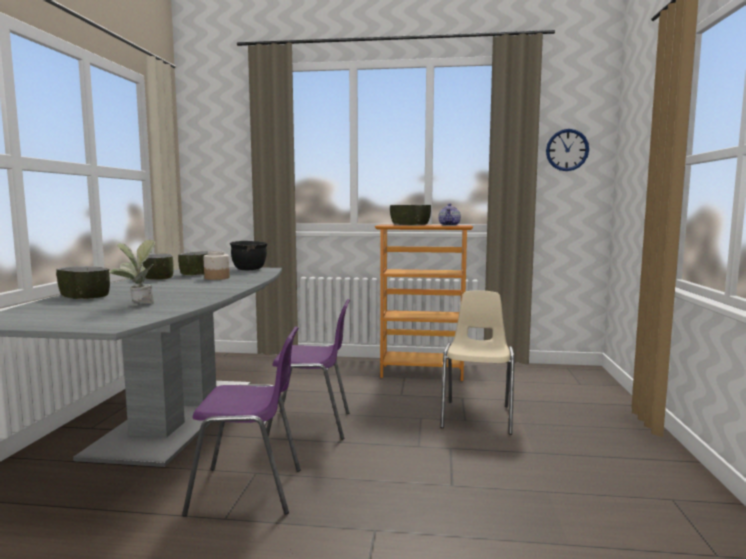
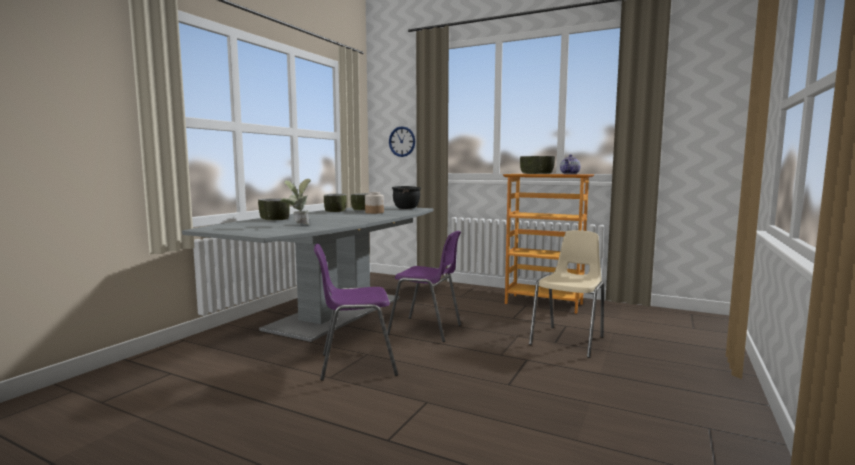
camera: 20 degrees right, 0 degrees up
purple chair [182,326,301,516] -> purple chair turned 150 degrees clockwise [314,244,398,381]
wall clock [546,129,589,171] -> wall clock moved to [389,126,415,157]

